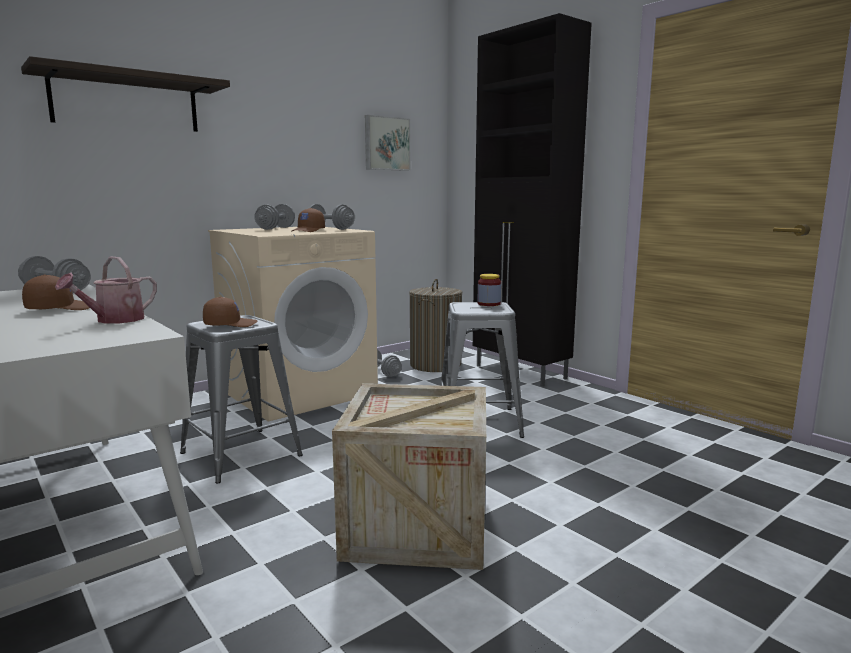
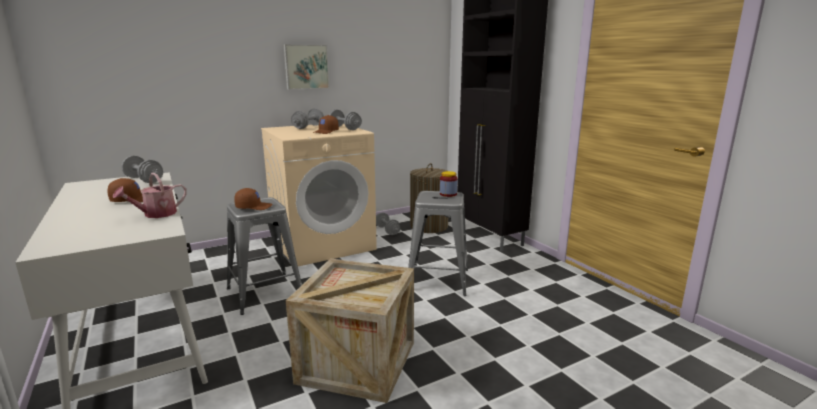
camera: 10 degrees right, 5 degrees up
shelf [21,56,230,132] -> none
picture [365,115,411,171] -> picture moved to [283,44,329,90]

